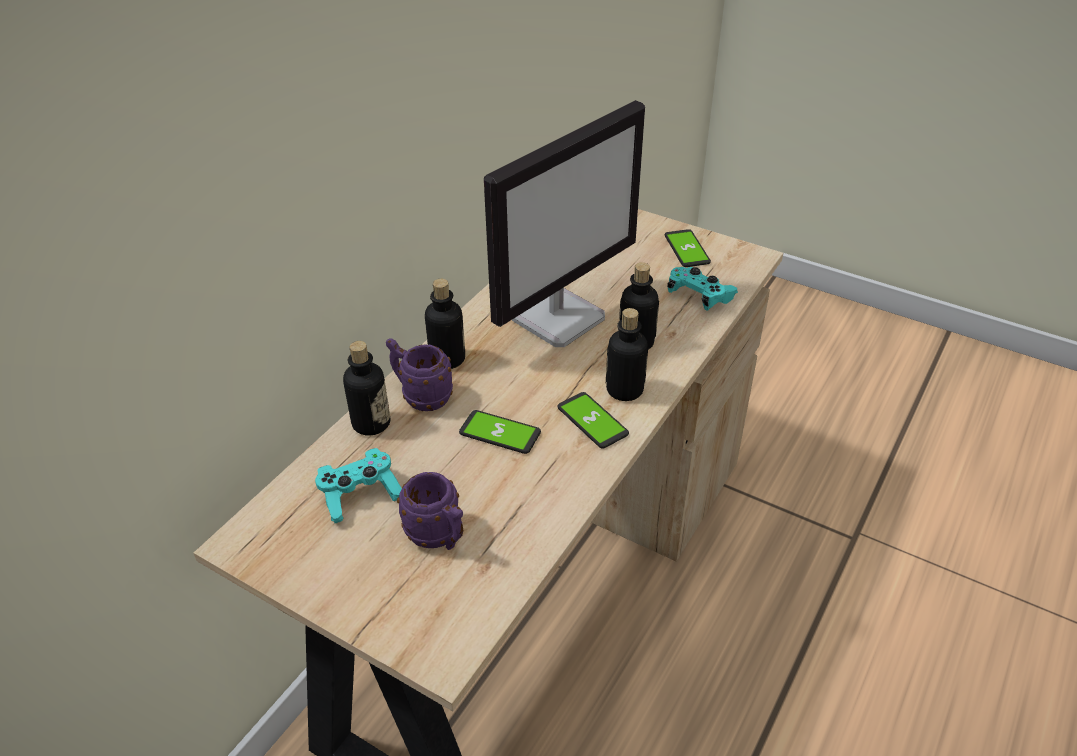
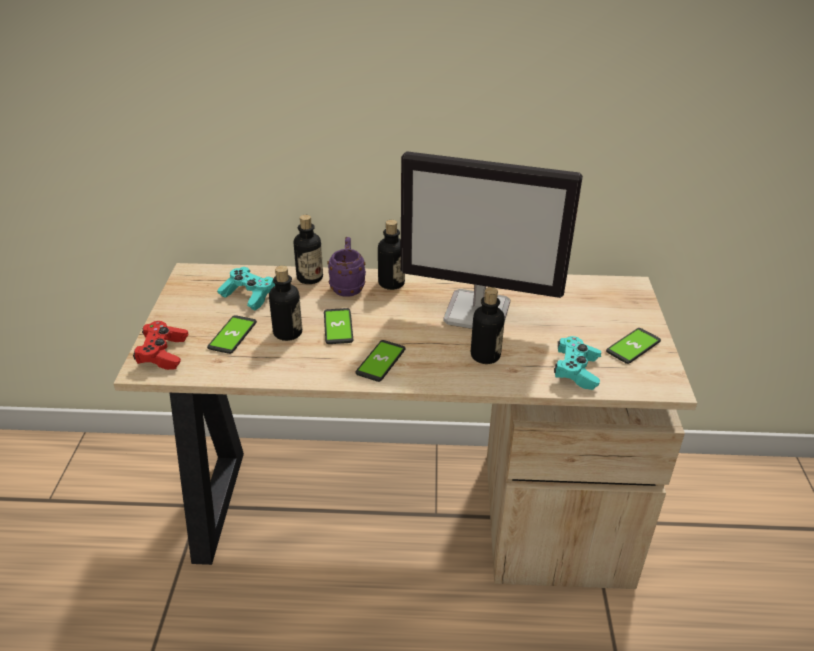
camera: 60 degrees right, 5 degrees down
purple mug [397,472,463,550] -> phone [207,315,257,354]
bottle [605,308,648,401] -> bottle moved to [269,266,302,341]
none -> red game controller [133,321,188,370]

